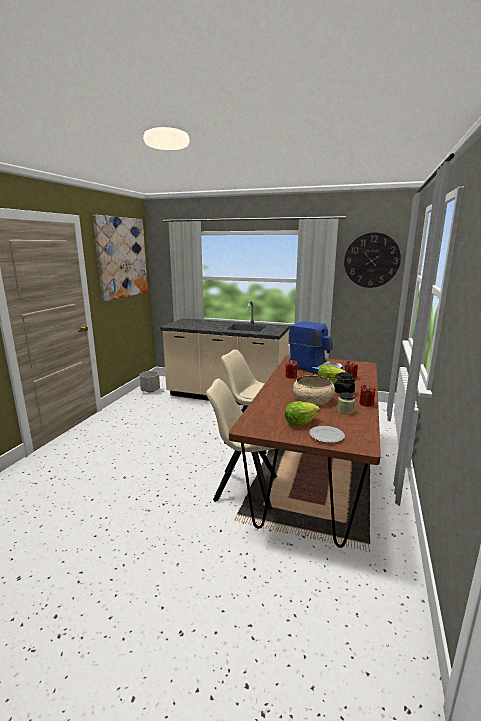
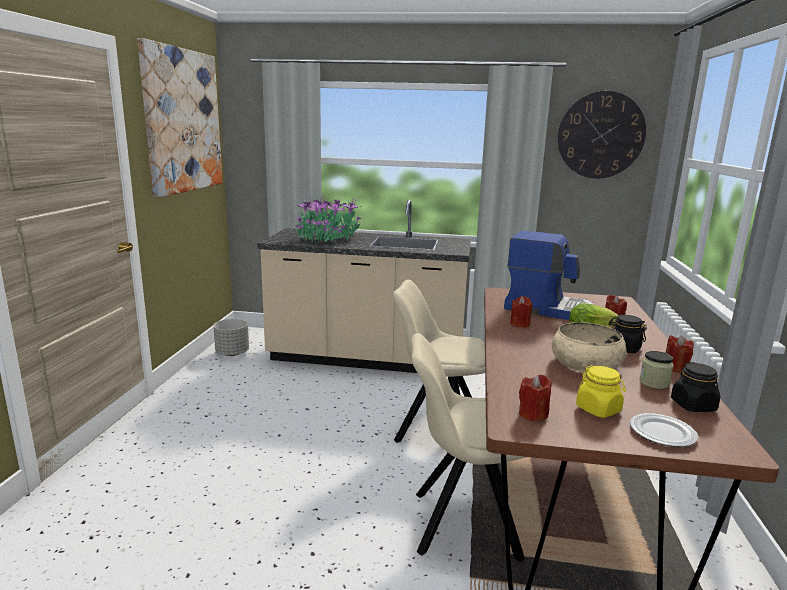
camera: 10 degrees left, 0 degrees up
lettuce [285,401,320,426] -> yellow jar [576,365,626,418]
none -> potted plant [295,196,362,243]
none -> red candle [519,375,551,422]
none -> black jar [671,362,720,412]

